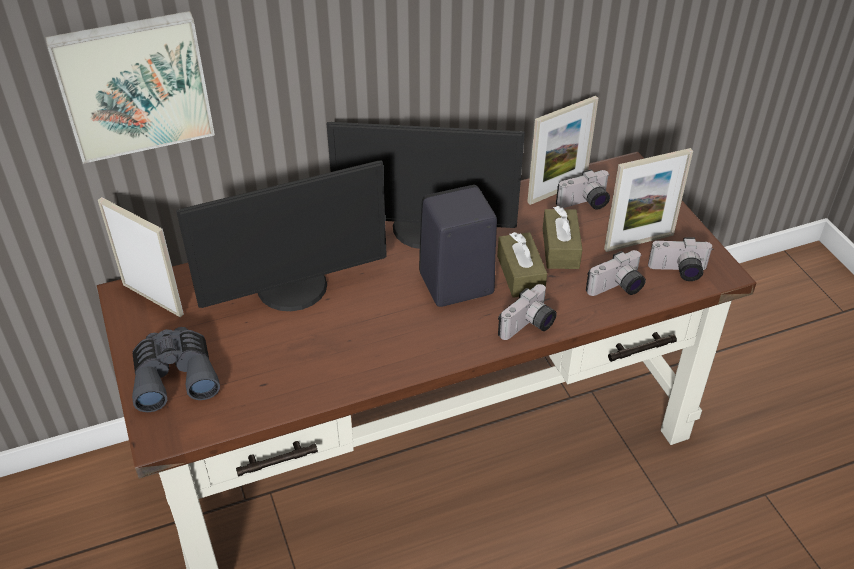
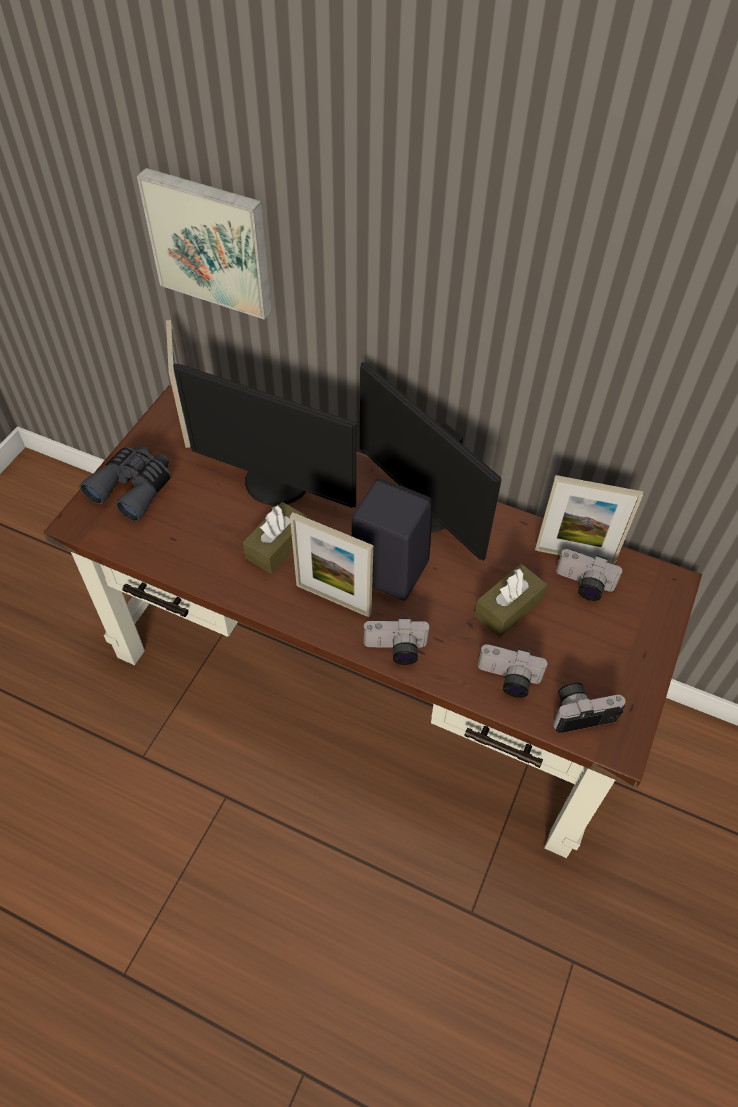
camera: 45 degrees right, 10 degrees up
brown tissue box [497,232,547,298] -> brown tissue box moved to [243,502,308,574]
picture frame [604,148,693,252] -> picture frame moved to [290,512,373,617]
camera [648,237,713,281] -> camera turned 120 degrees clockwise [553,682,625,733]

